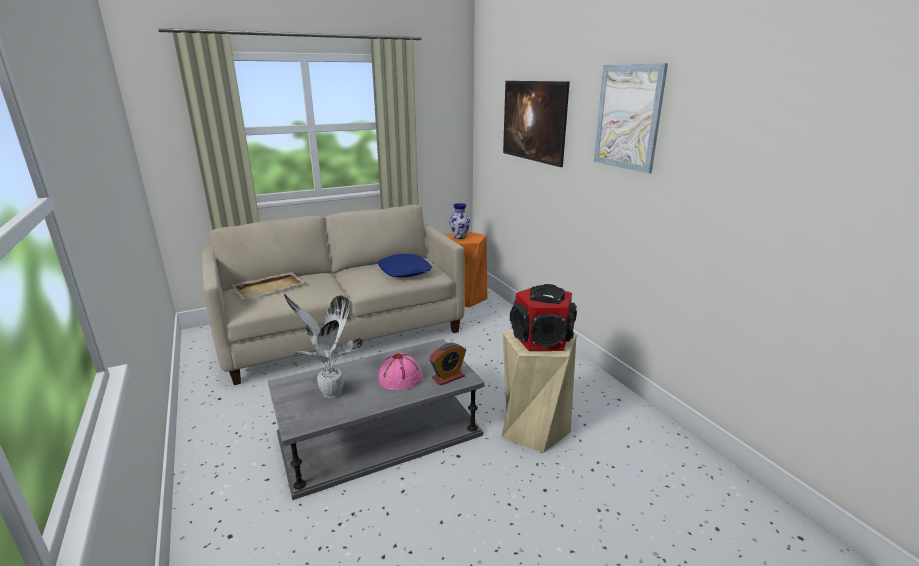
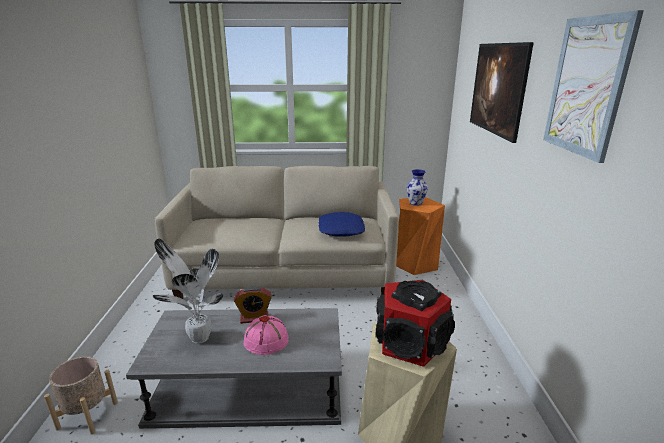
camera: 25 degrees right, 0 degrees up
beige tray [231,272,305,300] -> none
alarm clock [429,343,466,386] -> alarm clock moved to [234,286,272,324]
none -> beige planter [44,356,118,435]

